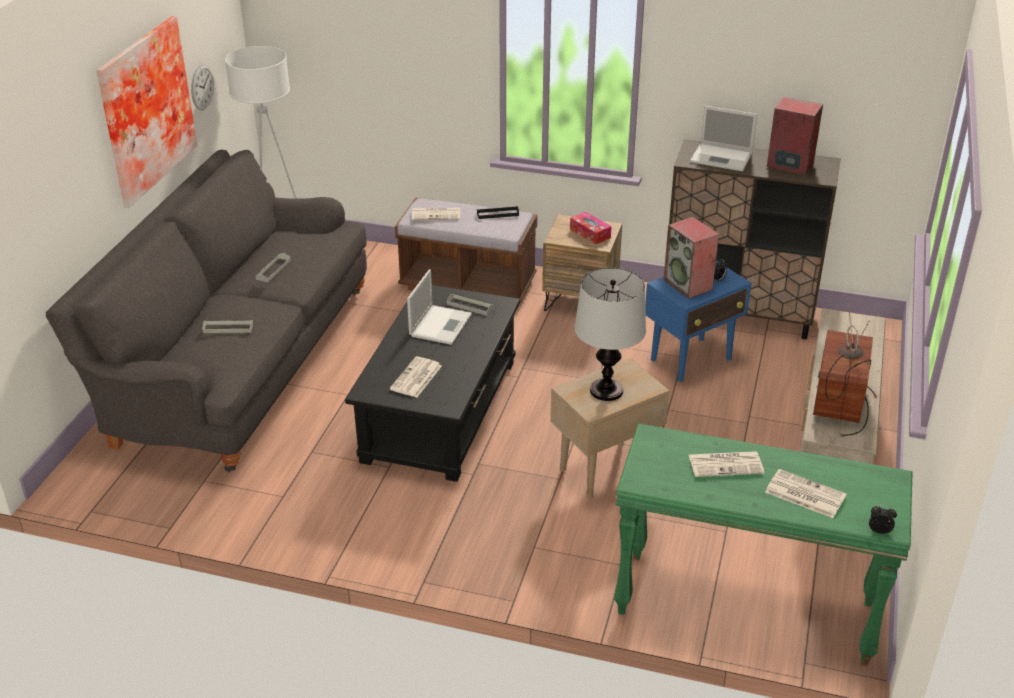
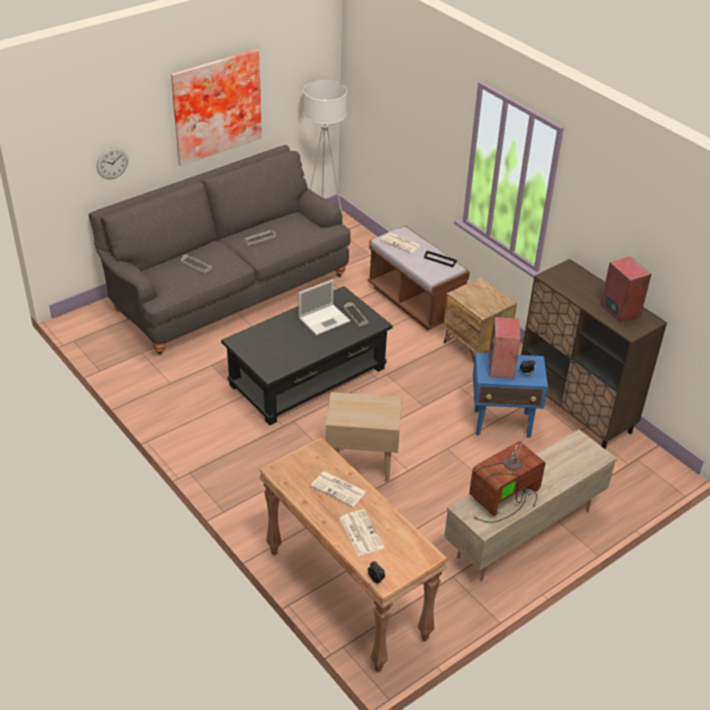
camera: 35 degrees right, 5 degrees up
wall clock [191,65,214,110] -> wall clock moved to [97,147,128,179]
newspaper [390,357,442,397] -> none
tissue box [570,212,611,244] -> none
table lamp [575,268,646,401] -> none
green console table [614,423,913,666] -> brown console table [259,437,448,672]
laptop [690,106,757,171] -> none

